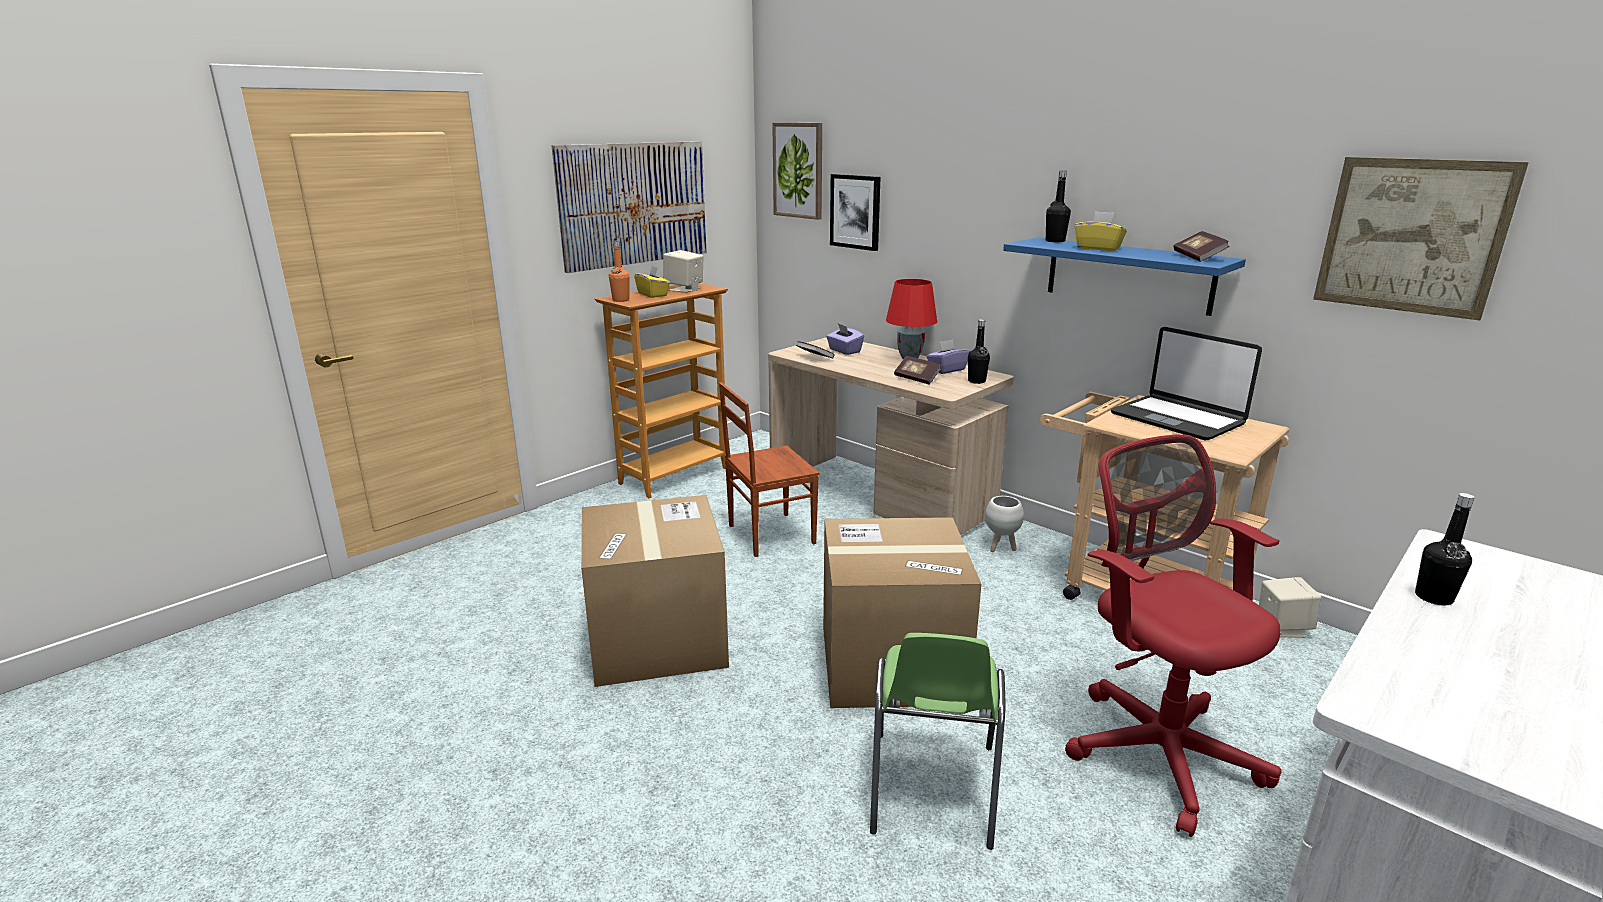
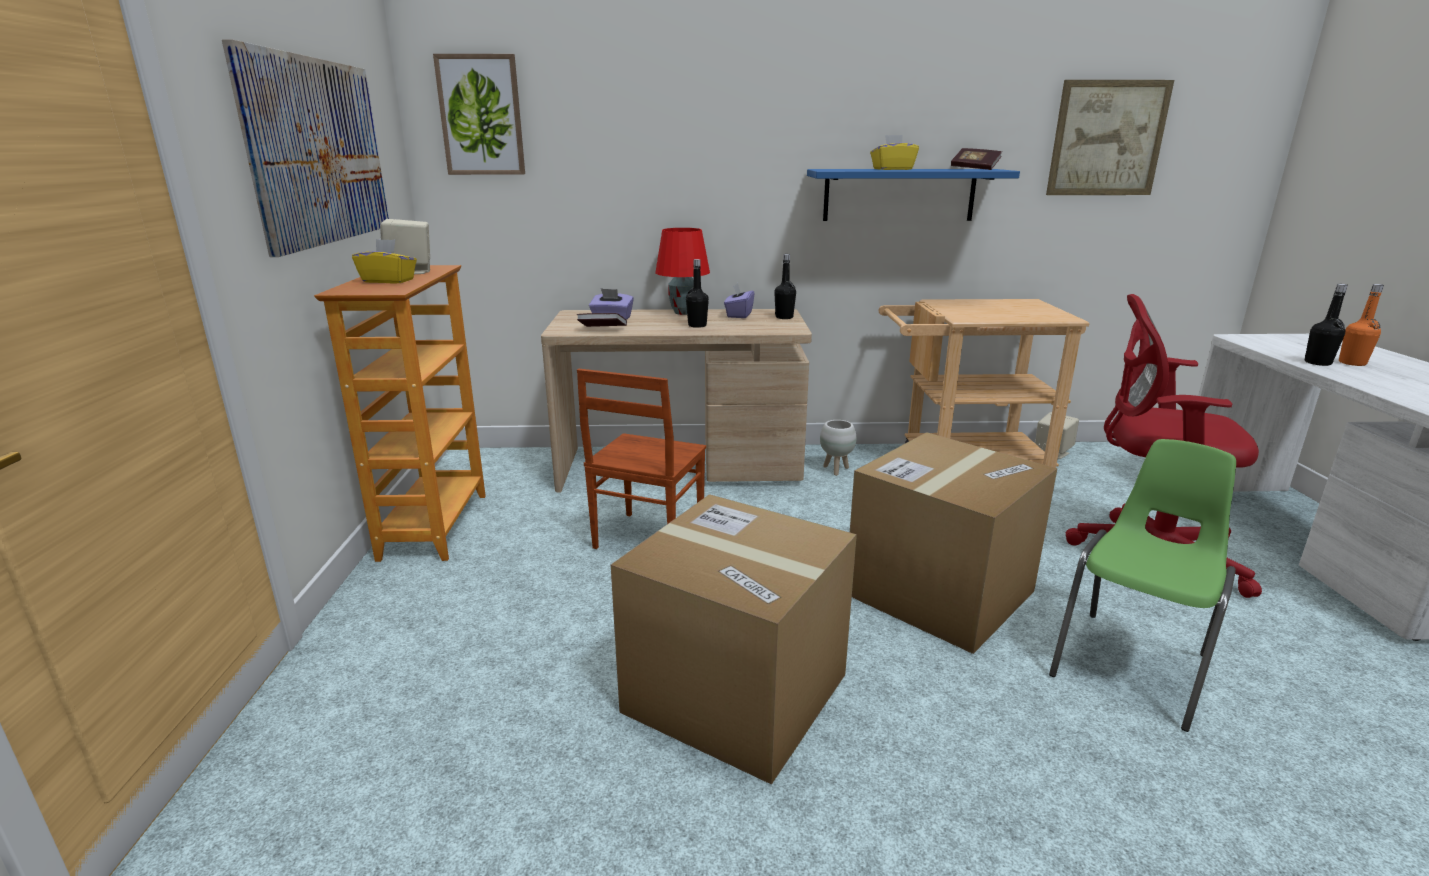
camera: 45 degrees left, 0 degrees up
orange bottle [609,241,630,302] -> orange bottle moved to [1339,284,1384,366]
picture [830,174,880,251] -> none
green chair [870,633,1006,850] -> green chair turned 105 degrees counterclockwise [1049,439,1236,732]
book [894,356,941,385] -> none
black bottle [1046,171,1071,242] -> black bottle moved to [686,259,709,328]
laptop [1111,327,1262,440] -> none

